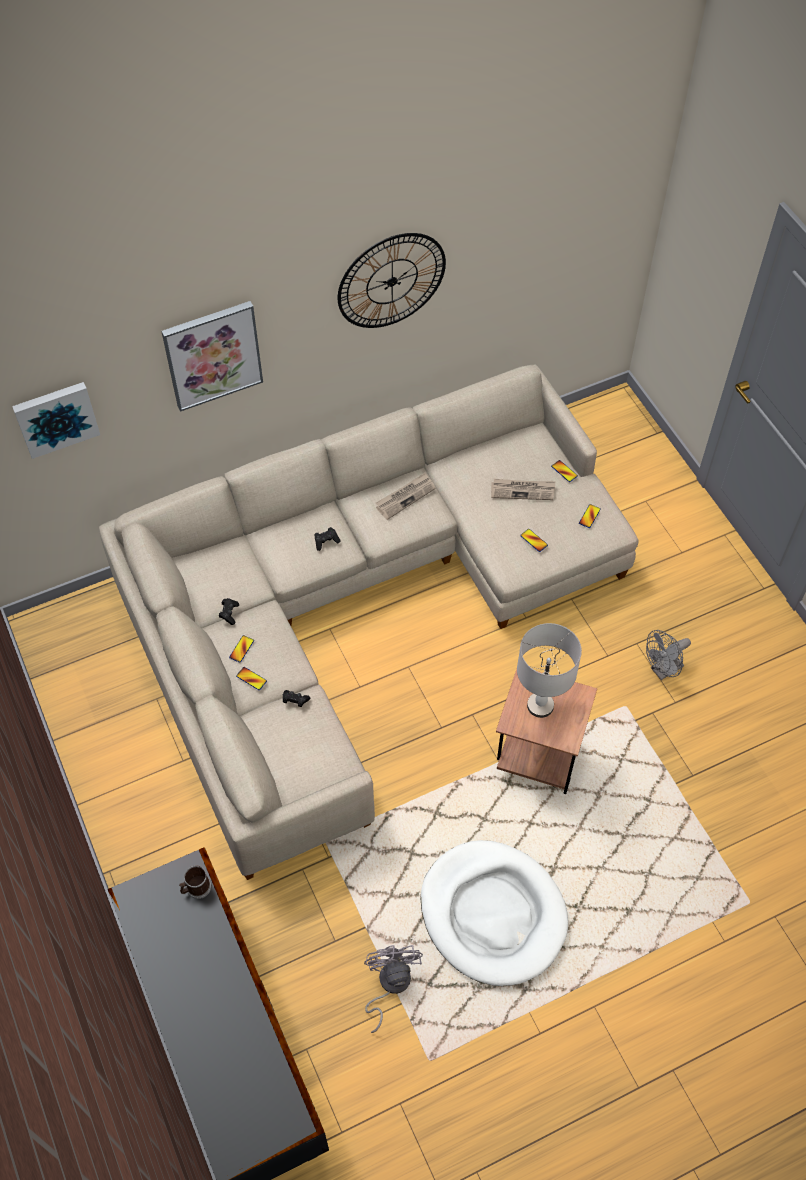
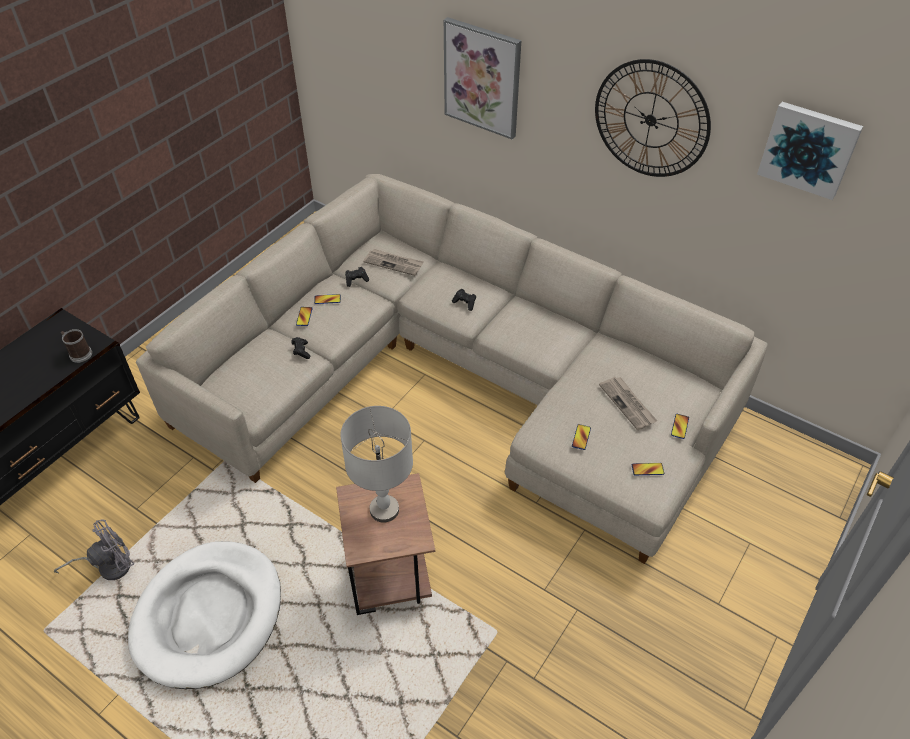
camera: 60 degrees right, 10 degrees down
picture [12,382,100,459] -> picture moved to [757,102,863,200]
newspaper [376,473,435,520] -> newspaper moved to [363,249,424,276]
grey fan [646,630,691,680] -> none

